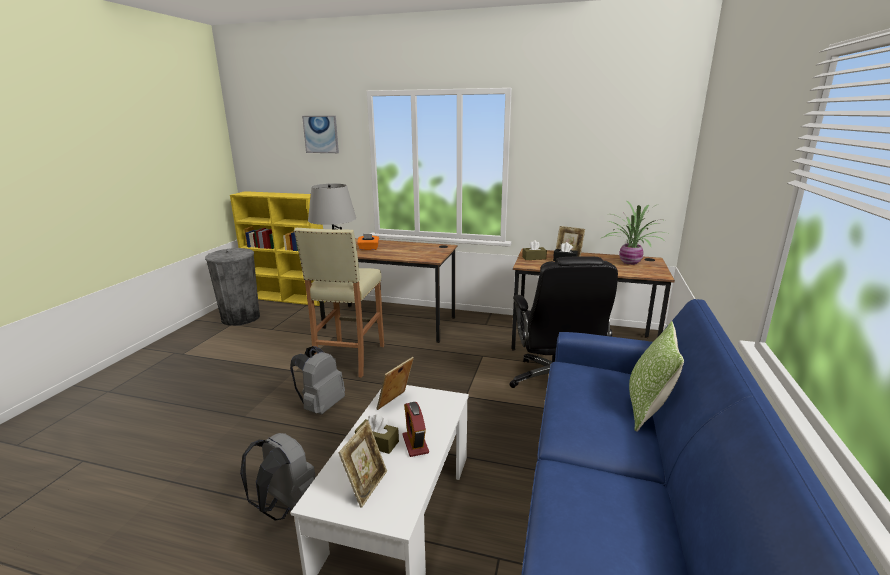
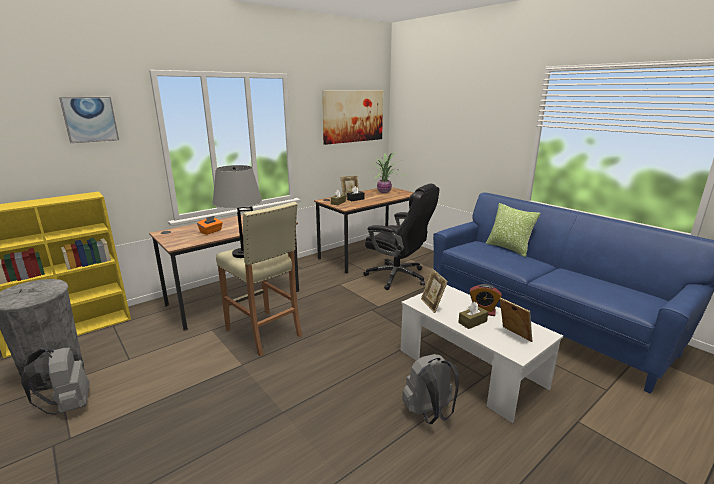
camera: 55 degrees left, 0 degrees up
grey backpack [290,346,345,415] -> grey backpack moved to [21,347,90,415]
none -> picture [322,90,383,145]

